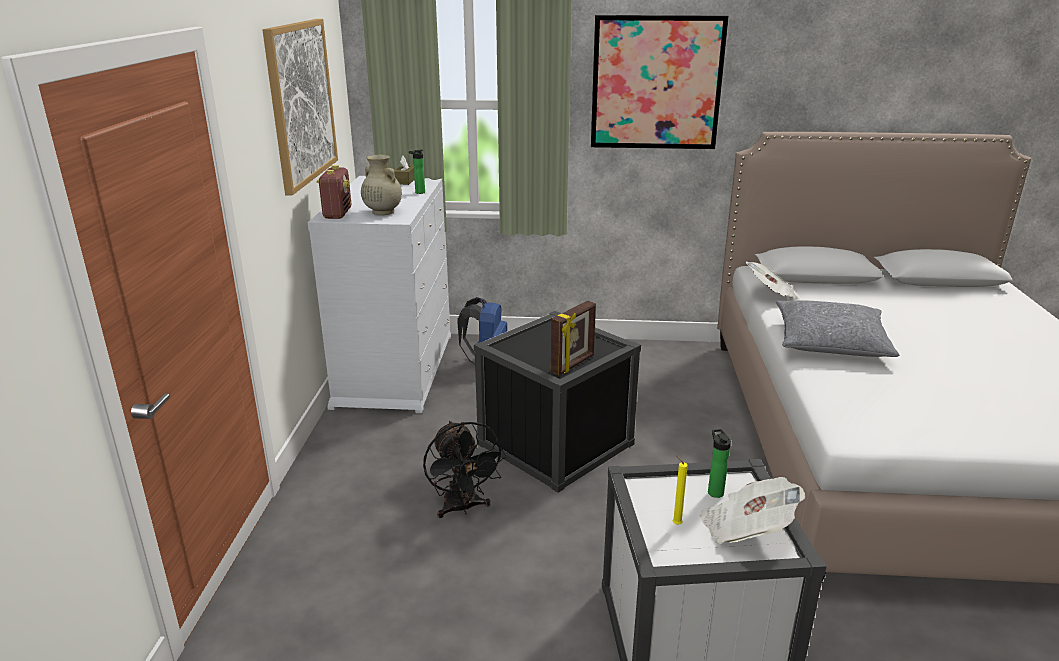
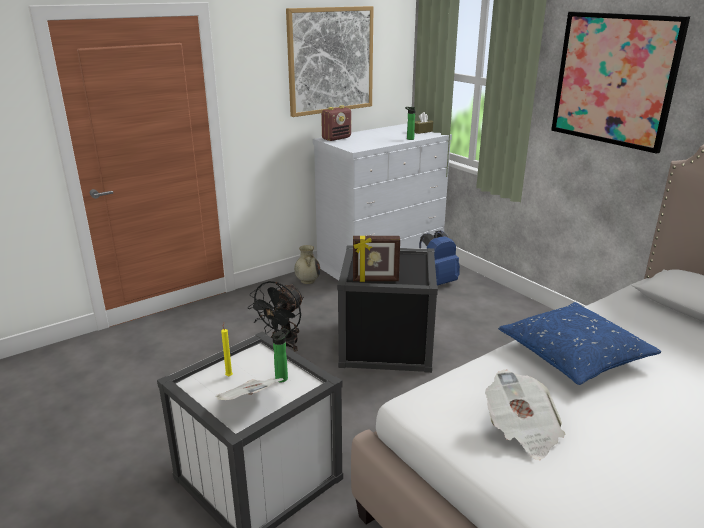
camera: 50 degrees right, 0 degrees up
beige vase [361,155,402,215] -> beige vase moved to [294,245,320,284]
newspaper [746,262,801,301] -> newspaper moved to [485,370,566,460]
grey pillow [776,301,899,357] -> blue pillow [498,302,661,385]

